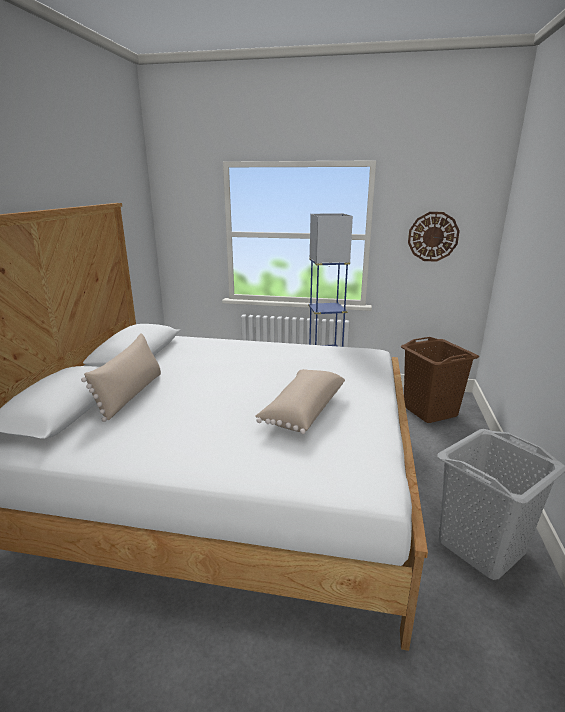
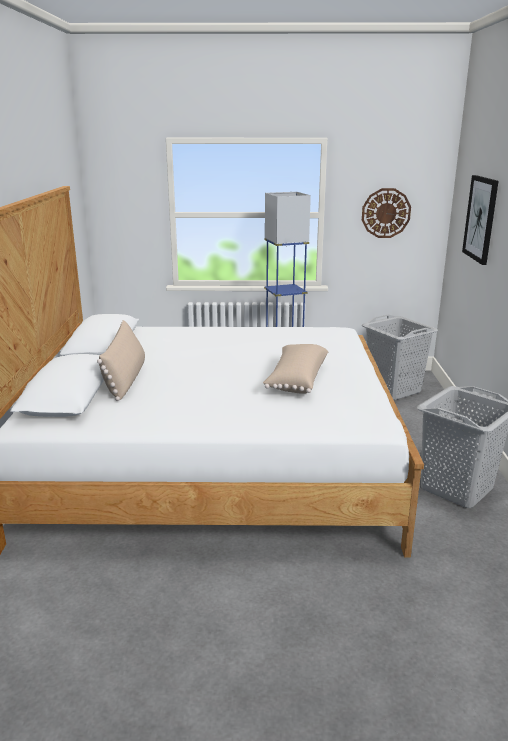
camera: 10 degrees left, 0 degrees up
brown laundry basket [401,337,479,423] -> grey laundry basket [362,314,438,400]
none -> picture [462,175,499,265]

